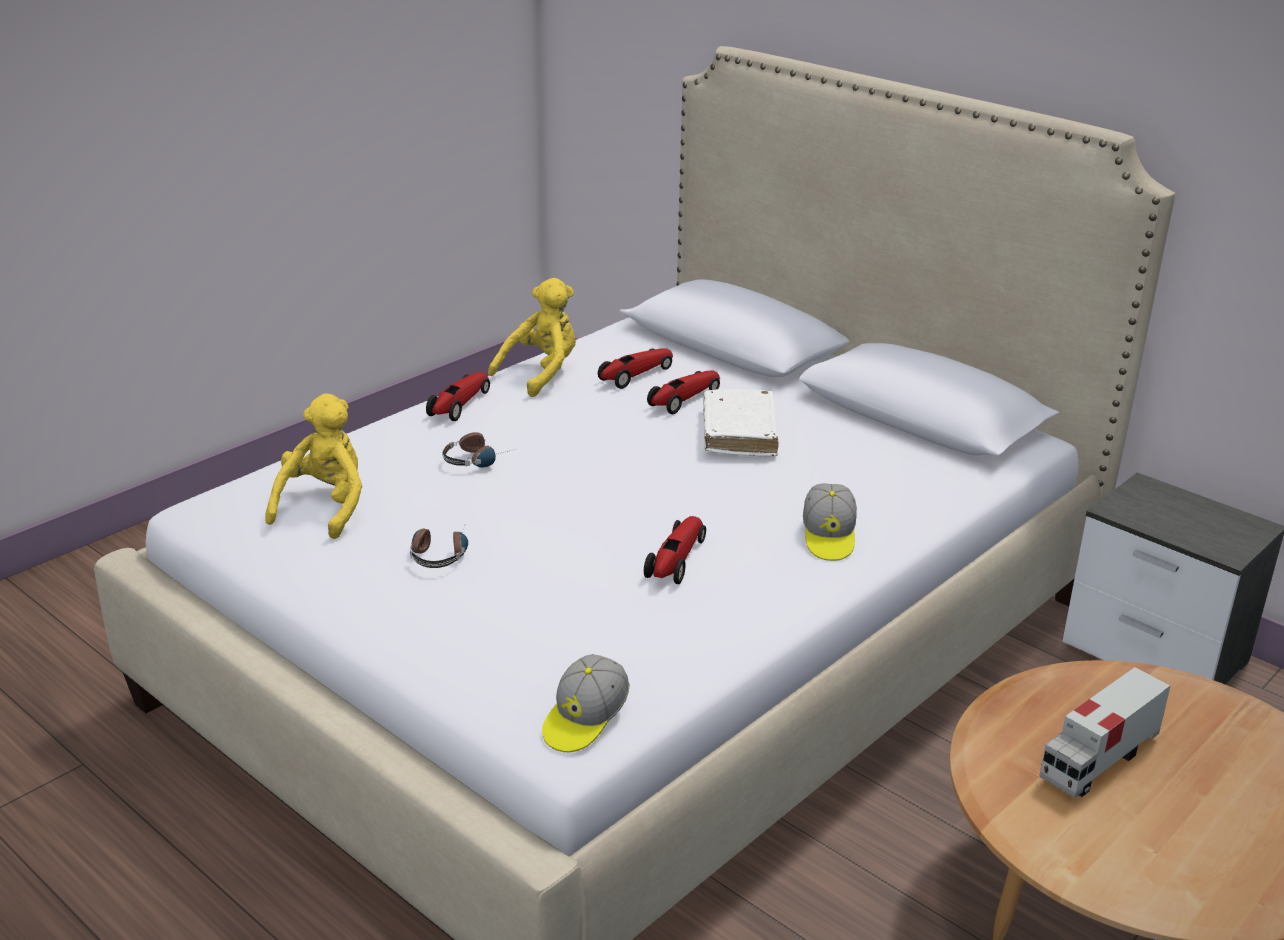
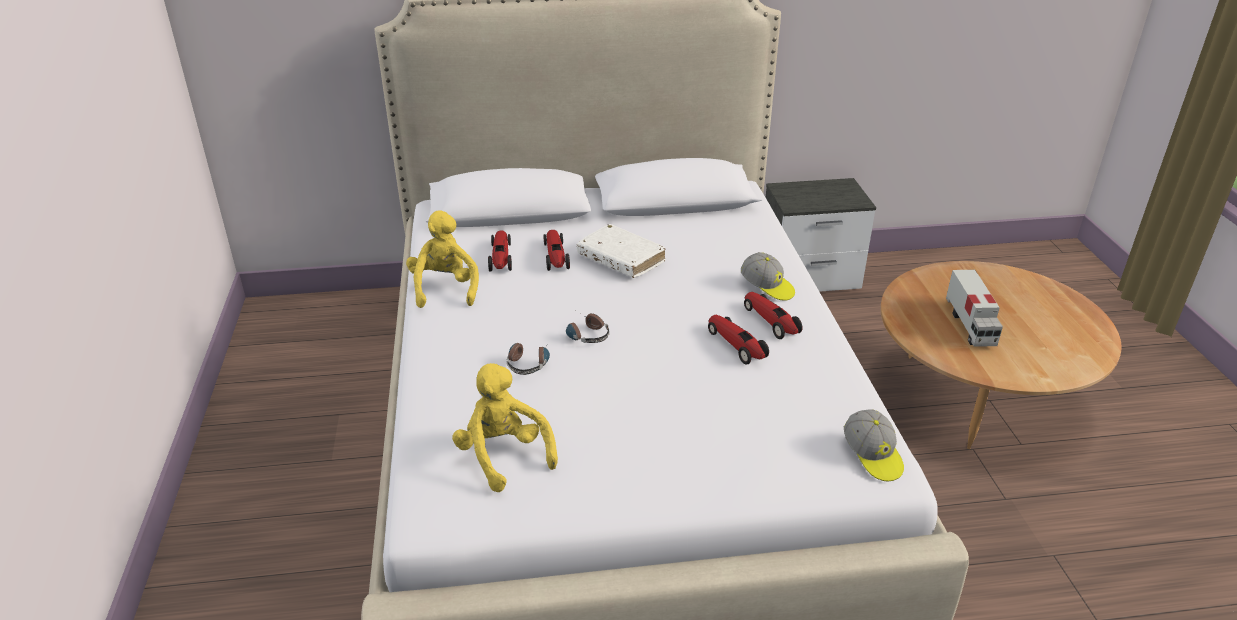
camera: 50 degrees left, 5 degrees up
headphones [410,528,468,568] -> headphones moved to [566,311,609,343]
toy car [426,372,490,421] -> toy car moved to [744,292,802,339]

